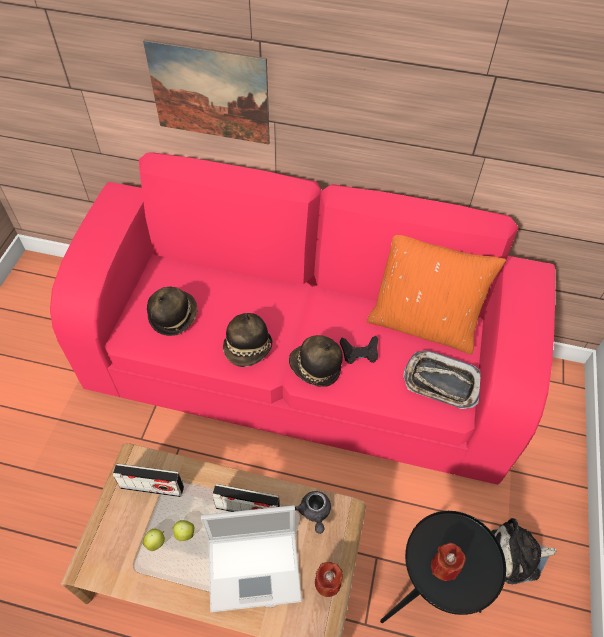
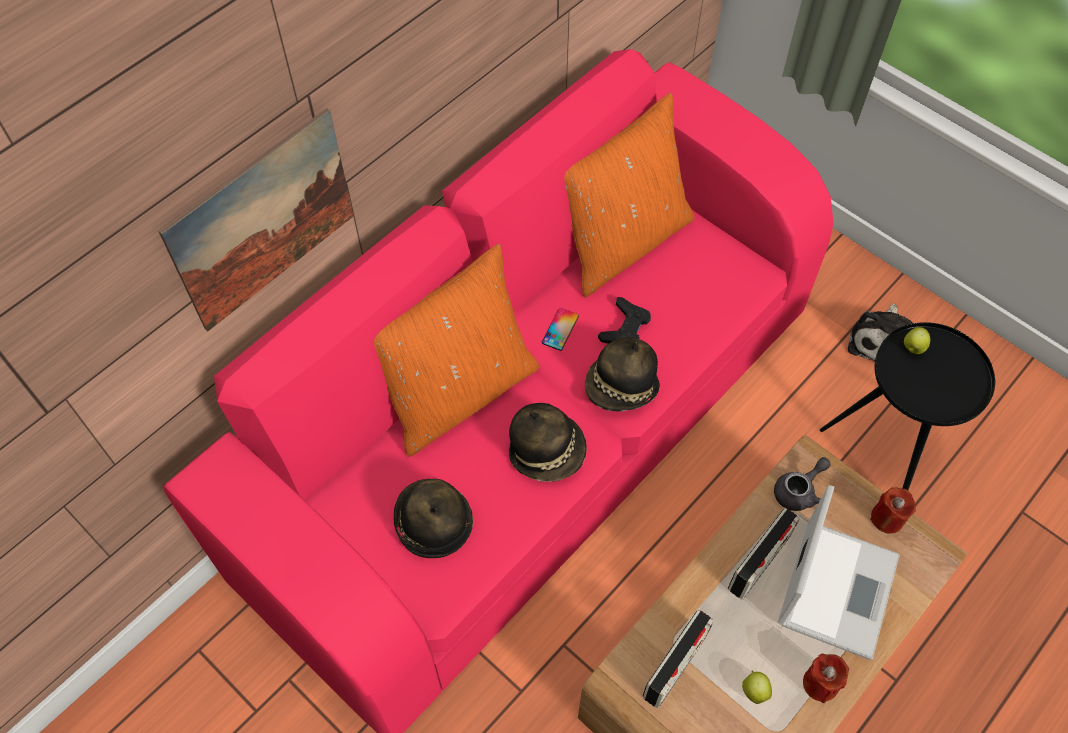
camera: 60 degrees left, 5 degrees up
apple [172,520,194,541] -> apple moved to [904,327,930,354]
grey teapot [295,491,331,534] -> grey teapot turned 60 degrees counterclockwise [774,457,831,511]
tray [403,350,481,409] -> none
red candle [431,543,466,581] -> red candle moved to [803,653,849,703]
none -> orange pillow [374,244,539,457]
none -> phone [542,308,579,351]

